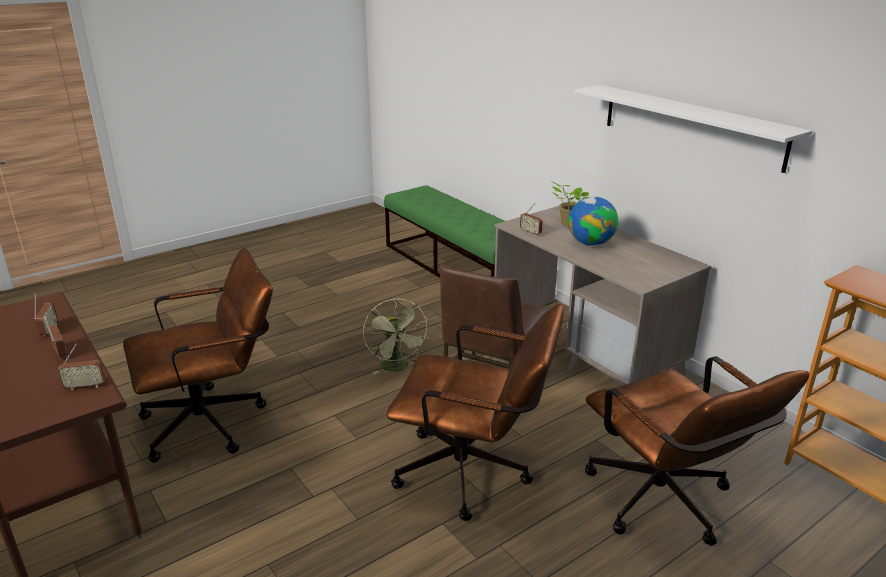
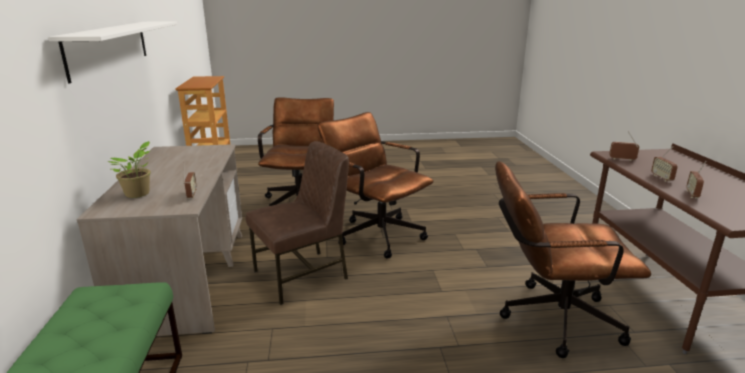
camera: 150 degrees left, 5 degrees down
green fan [363,299,429,374] -> none
globe [568,197,618,246] -> none

